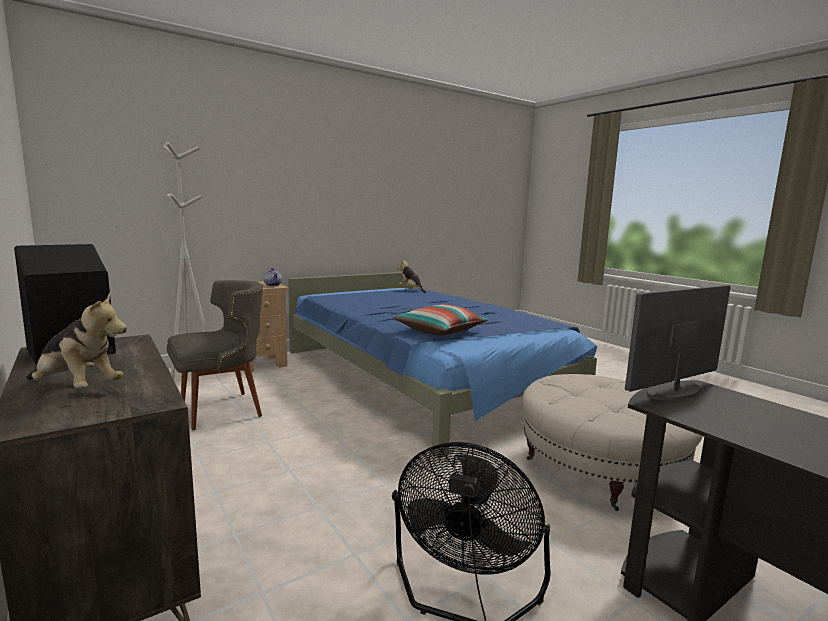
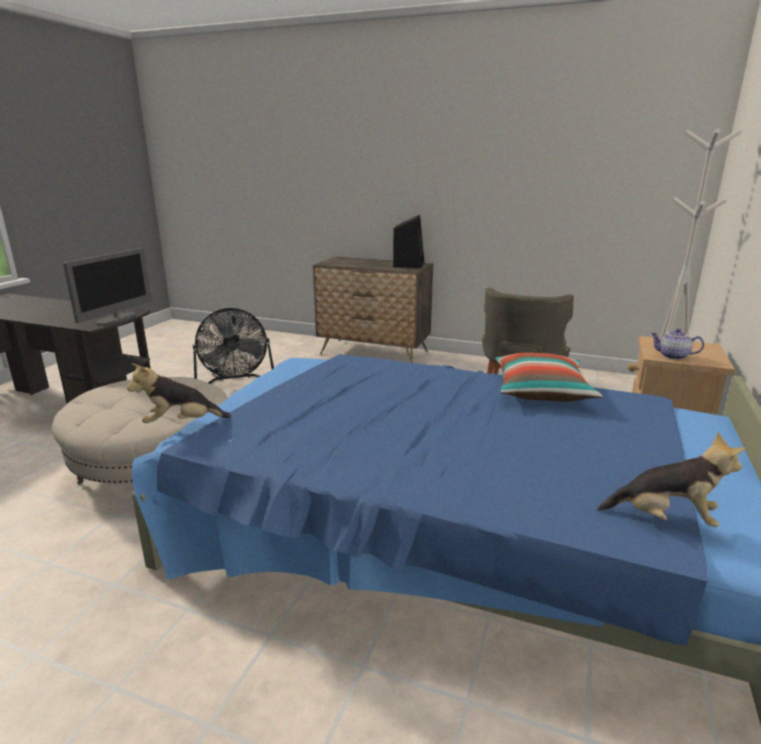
camera: 145 degrees right, 10 degrees up
plush toy [26,292,127,388] -> plush toy moved to [127,363,231,423]
pillow [393,304,488,335] -> pillow moved to [495,353,603,402]

